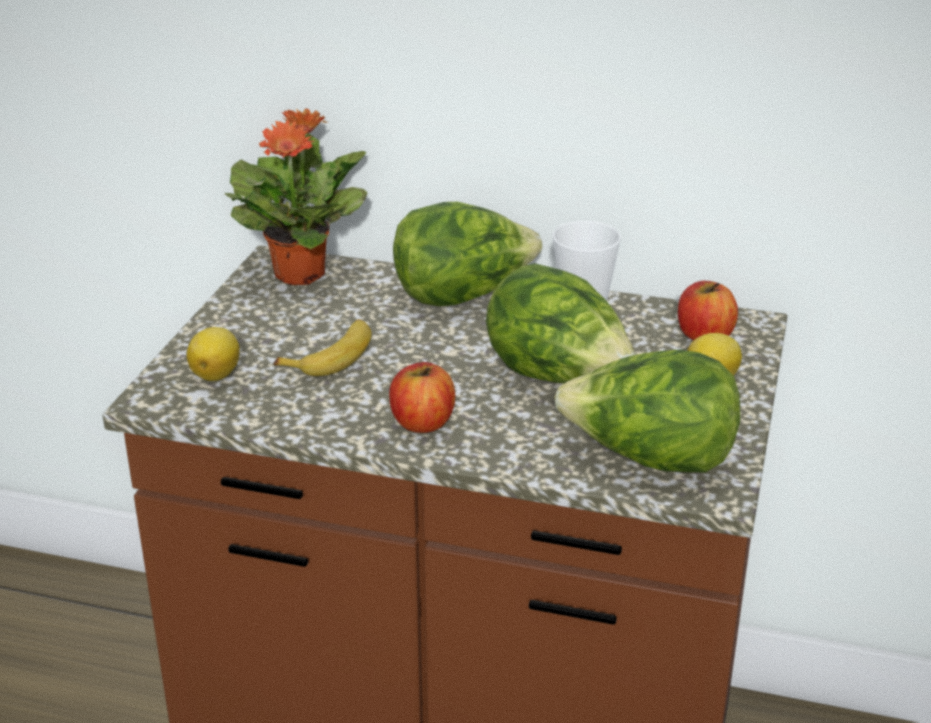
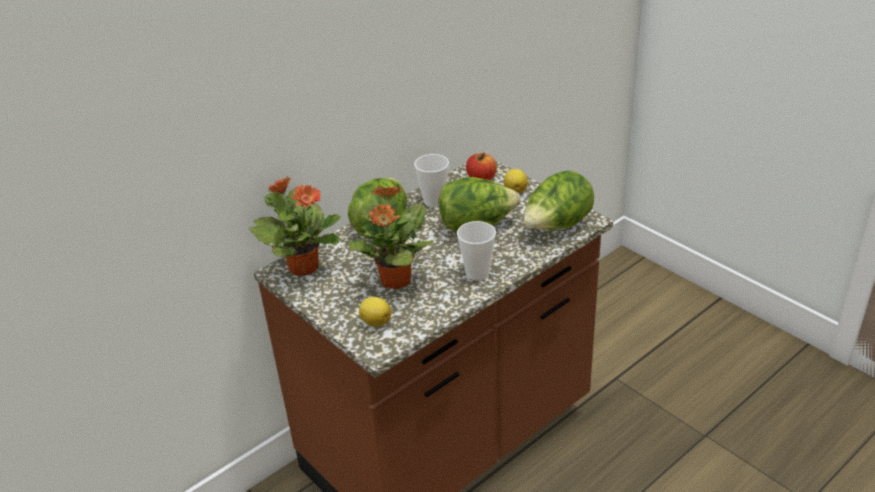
camera: 55 degrees left, 5 degrees up
banana [274,319,372,376] -> potted plant [348,186,434,289]
apple [389,362,455,433] -> cup [457,221,496,281]

